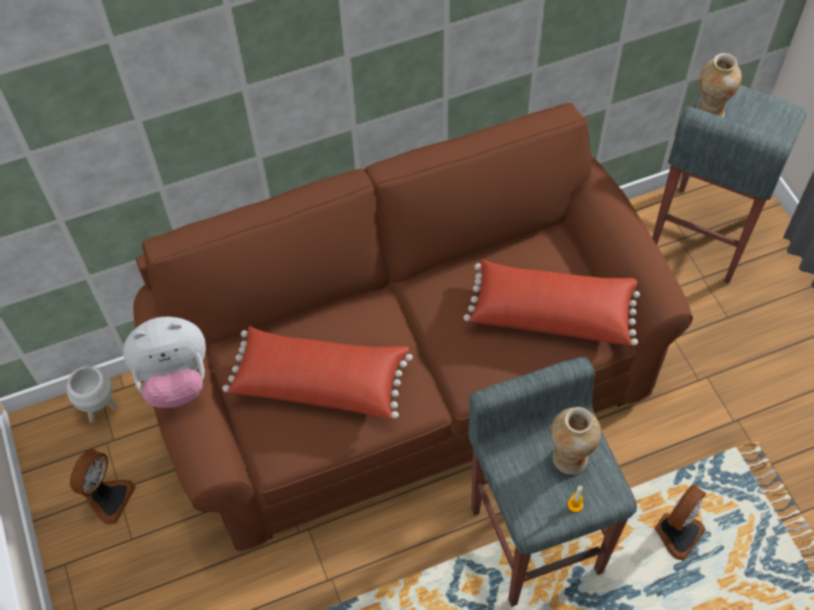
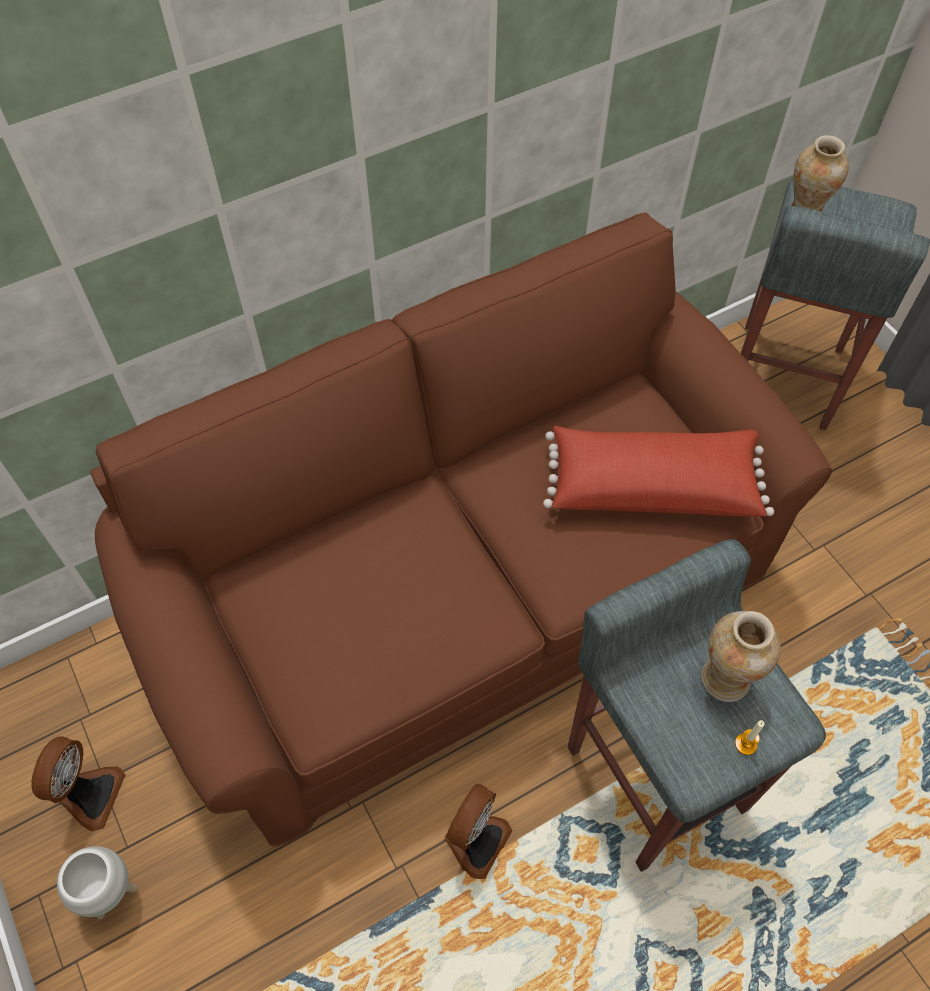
camera: 10 degrees left, 0 degrees up
white planter [67,366,118,422] -> white planter moved to [57,846,137,919]
plush toy [123,317,206,408] -> none
red pillow [223,326,413,419] -> none
fan [655,485,706,561] -> fan moved to [445,784,513,879]

